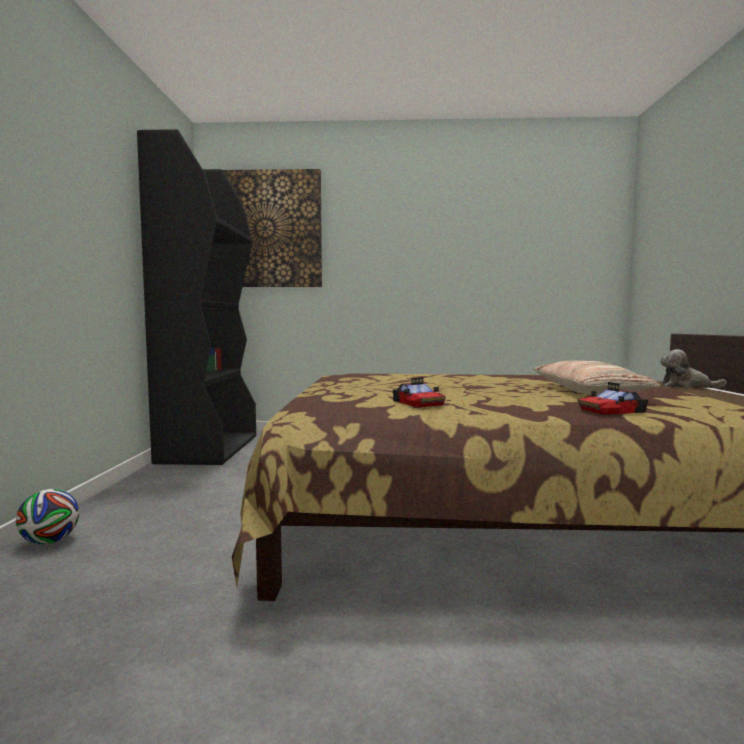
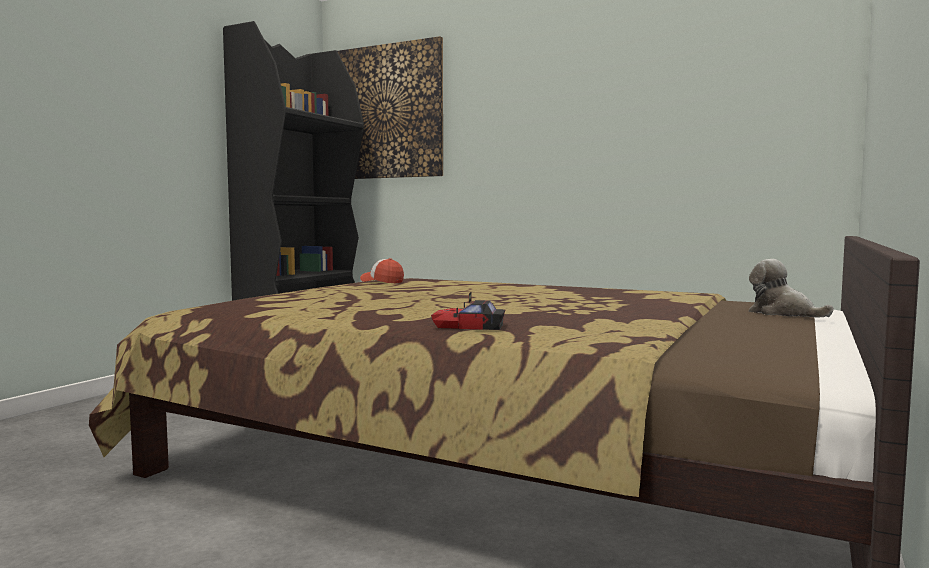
camera: 25 degrees right, 0 degrees up
football [16,489,79,544] -> none
toy car [393,377,446,408] -> none
pillow [534,361,660,396] -> none
none -> cap [360,258,404,283]

